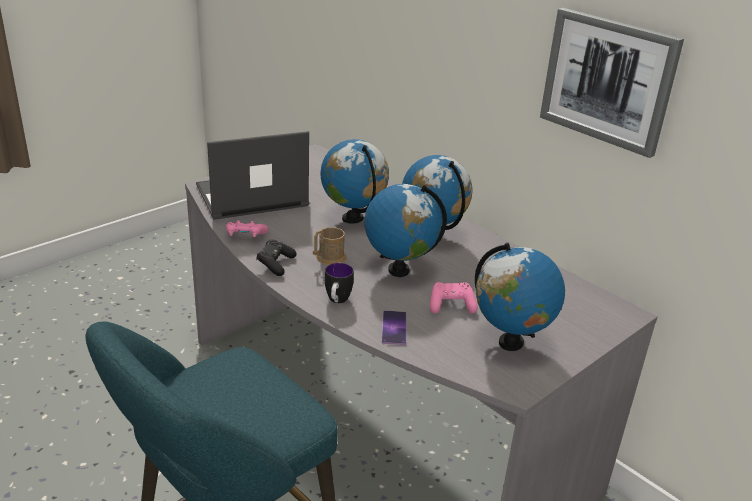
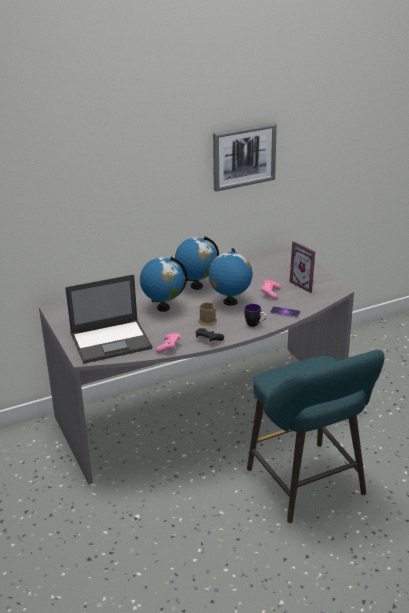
camera: 70 degrees left, 0 degrees up
laptop [196,131,309,220] -> laptop turned 105 degrees counterclockwise [65,274,152,364]
globe [475,243,565,351] -> picture frame [290,241,315,293]

